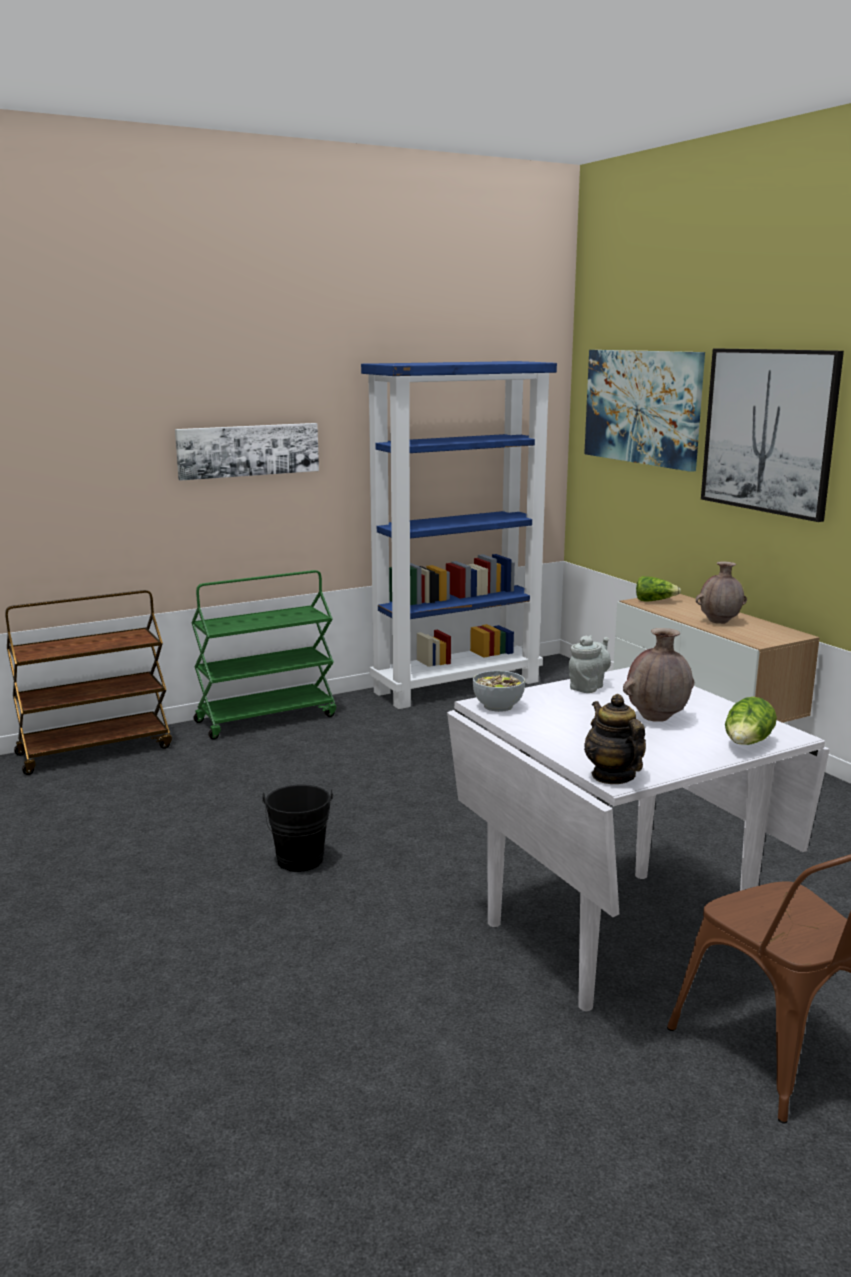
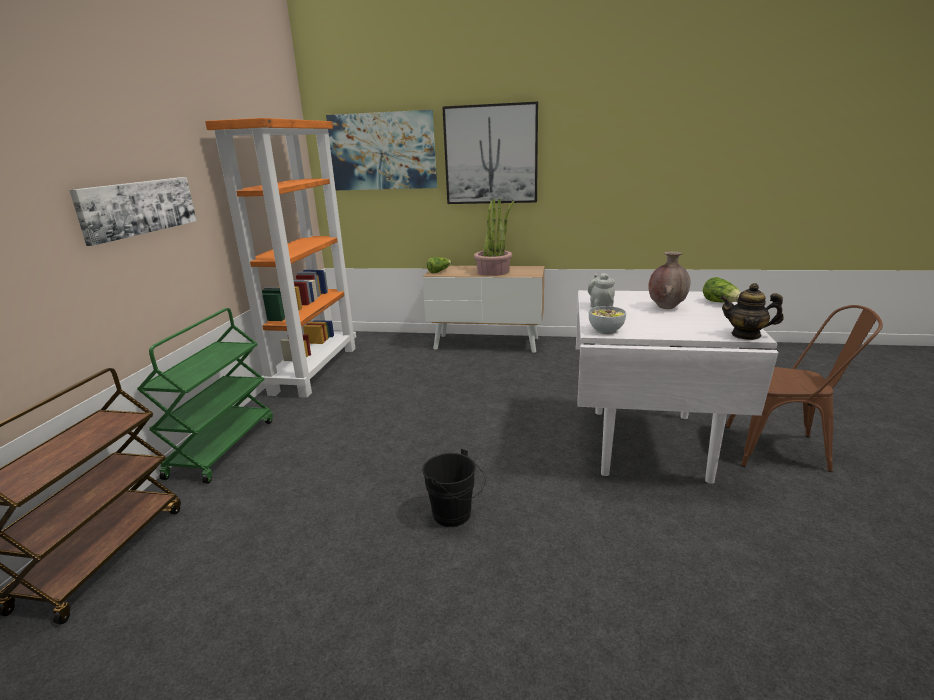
camera: 50 degrees left, 5 degrees up
blue bookcase [361,361,557,709] -> orange bookcase [205,118,356,398]
brown vase [696,561,747,624] -> potted plant [474,198,515,276]

